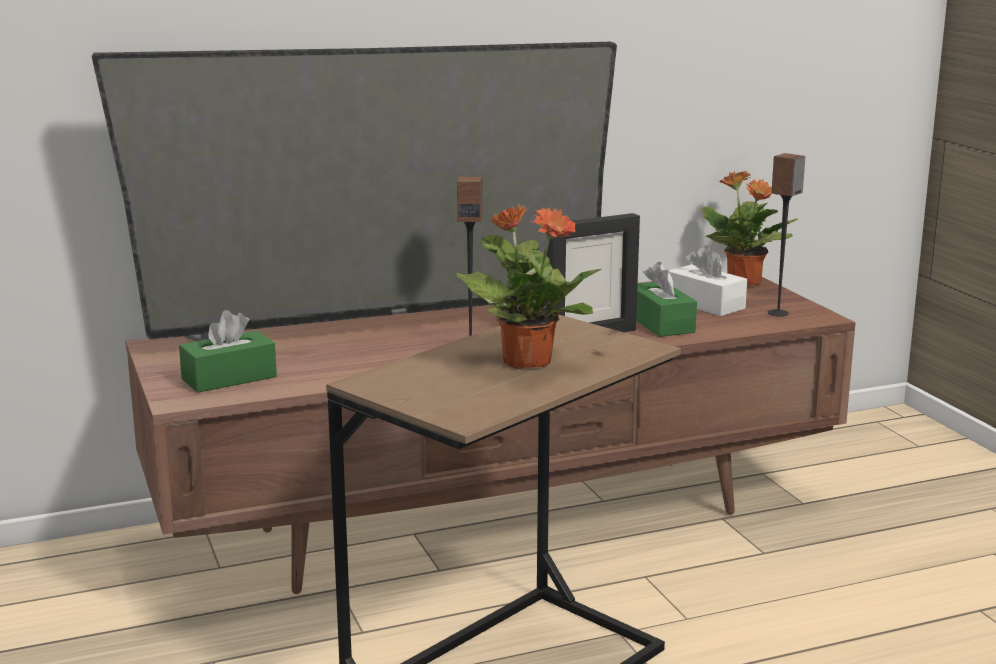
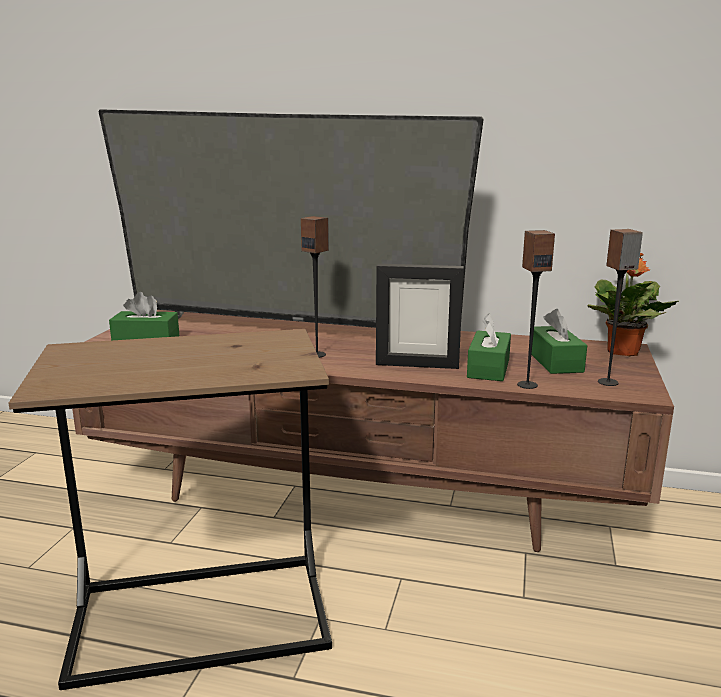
camera: 35 degrees right, 0 degrees up
potted plant [456,204,602,369] -> none
white tissue box [669,245,747,316] -> green tissue box [531,309,587,374]
none -> speaker [517,230,555,389]

